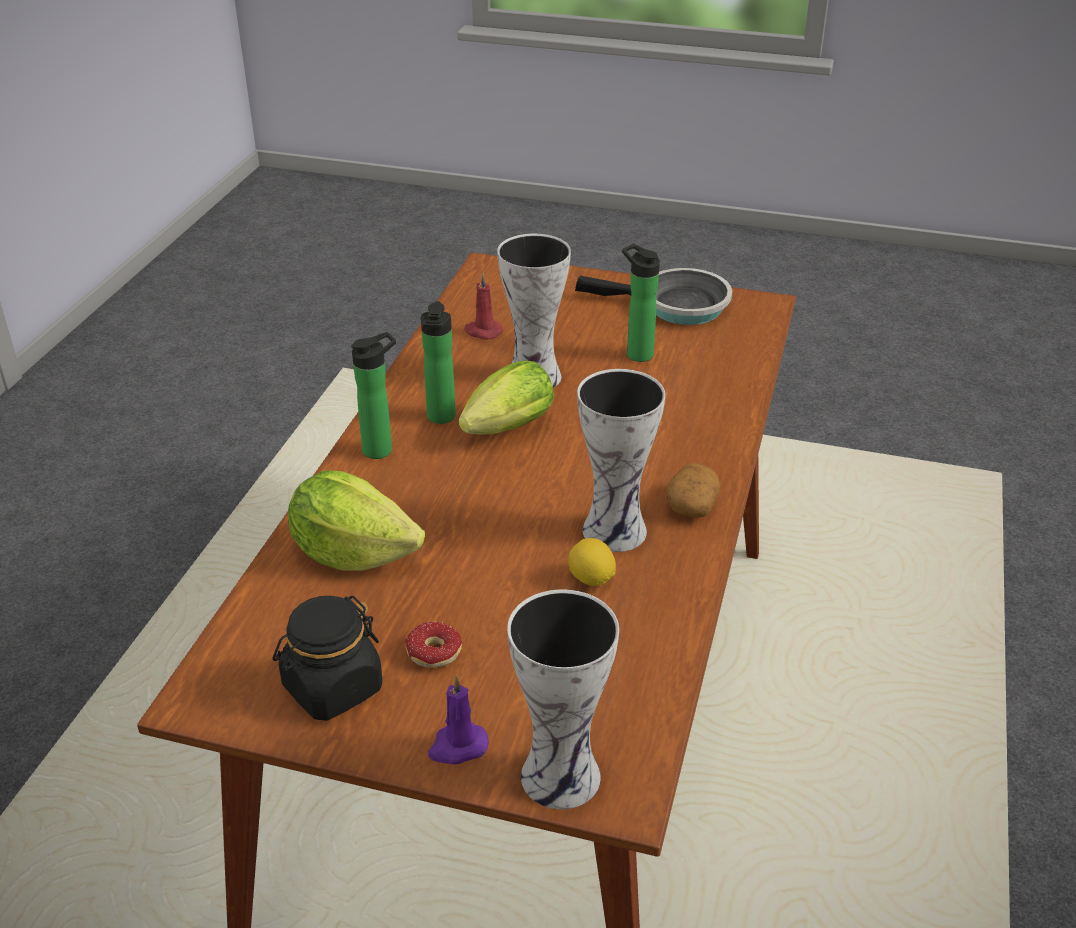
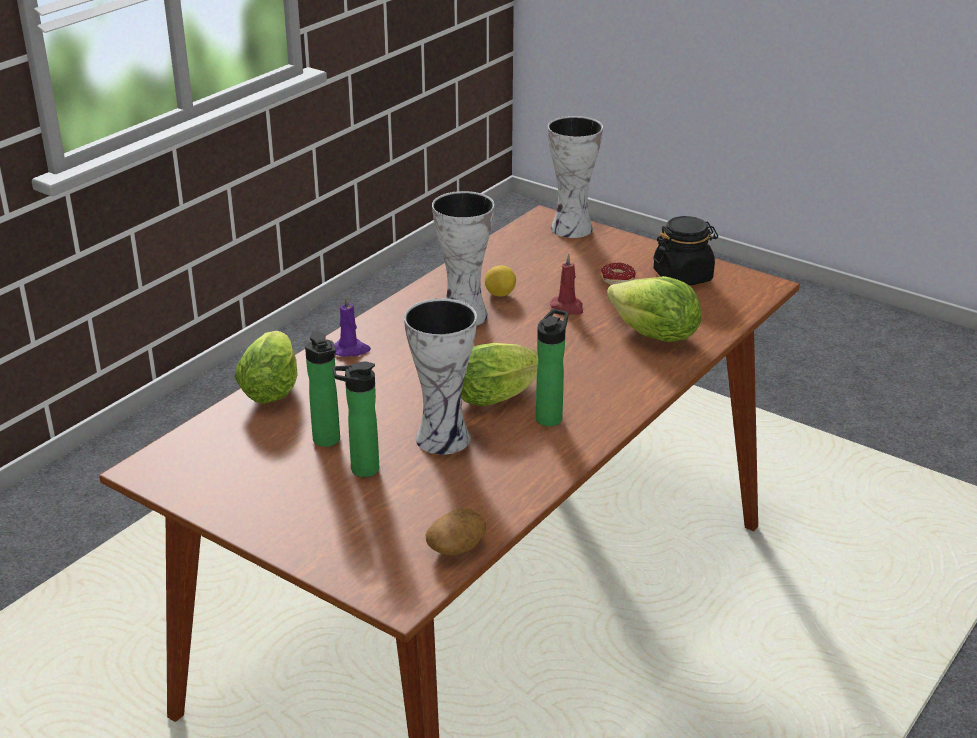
camera: 160 degrees left, 5 degrees down
bottle [351,332,396,459] -> bottle moved to [333,361,379,477]
purple candle [428,676,489,765] -> purple candle moved to [334,295,371,357]
red candle [464,273,503,340] -> red candle moved to [550,254,583,315]
frying pan [575,268,733,325] -> none
potato [666,463,720,518] -> potato moved to [425,508,486,555]
none -> lettuce [234,331,298,404]

